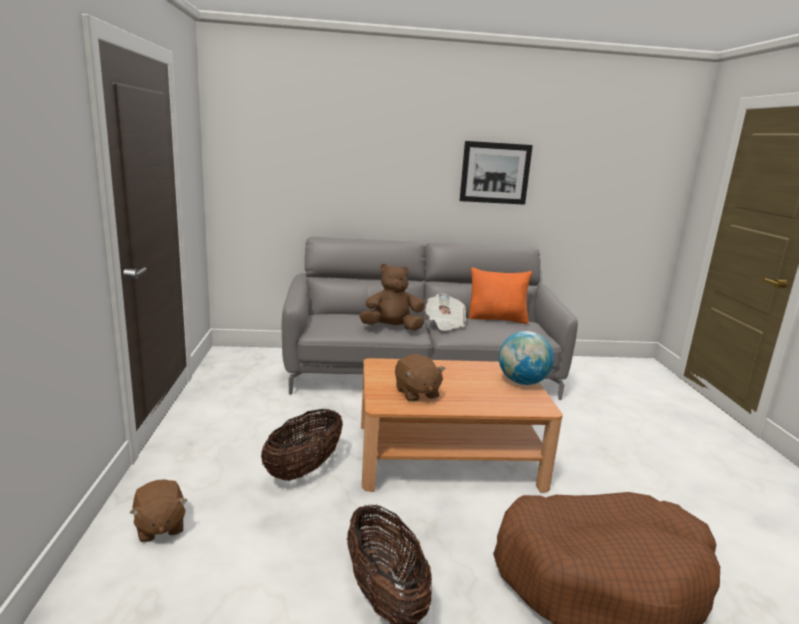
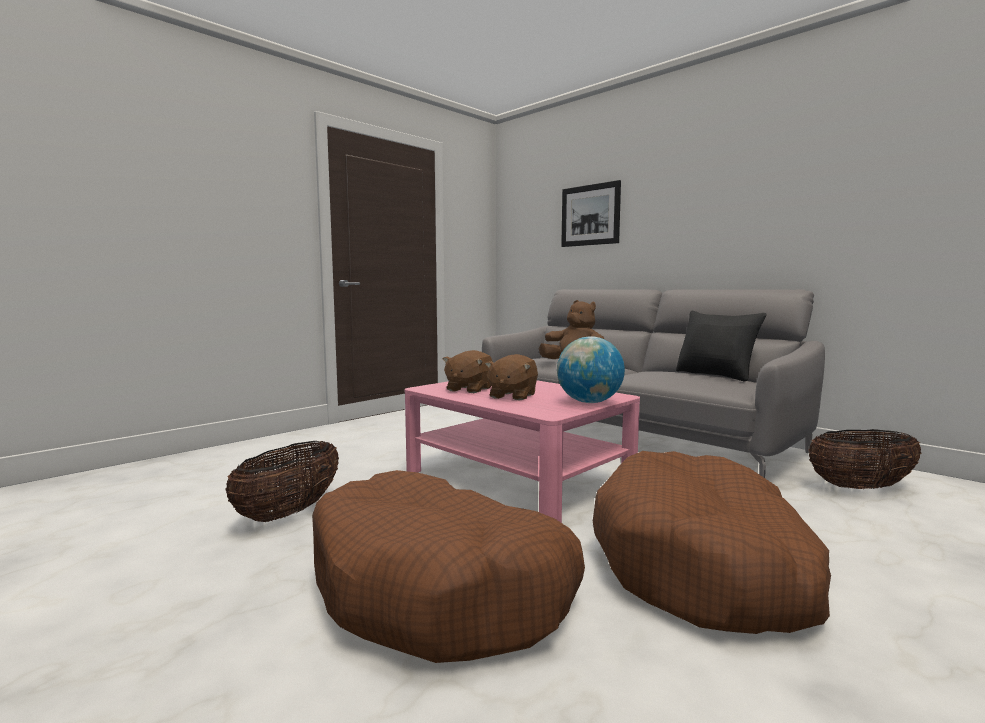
camera: 50 degrees right, 10 degrees down
brown plush toy [130,479,187,542] -> brown plush toy moved to [485,354,538,400]
basket [261,408,343,481] -> basket moved to [808,429,921,489]
brown coffee table [361,358,563,493] -> pink coffee table [405,381,640,523]
newspaper [425,293,466,331] -> none
picture [460,141,533,205] -> picture moved to [561,180,621,247]
orange pillow [469,267,532,324] -> black pillow [676,311,767,381]
none -> brown dog bed [593,451,831,634]

